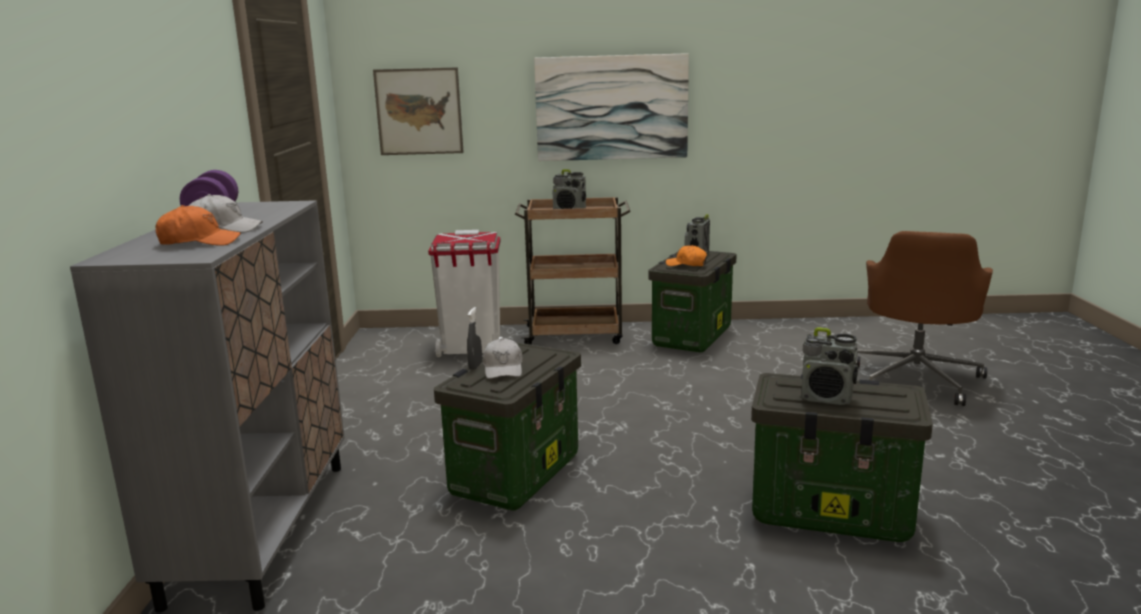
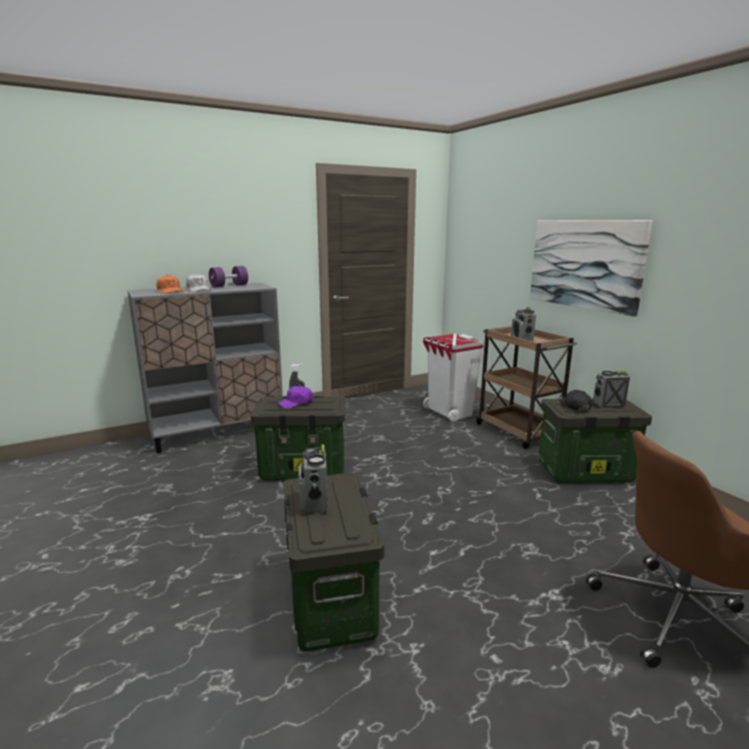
camera: 60 degrees right, 0 degrees up
picture [373,67,464,155] -> none
white cap [483,338,522,379] -> purple cap [277,385,313,409]
orange cap [666,245,707,266] -> black cap [560,390,592,411]

